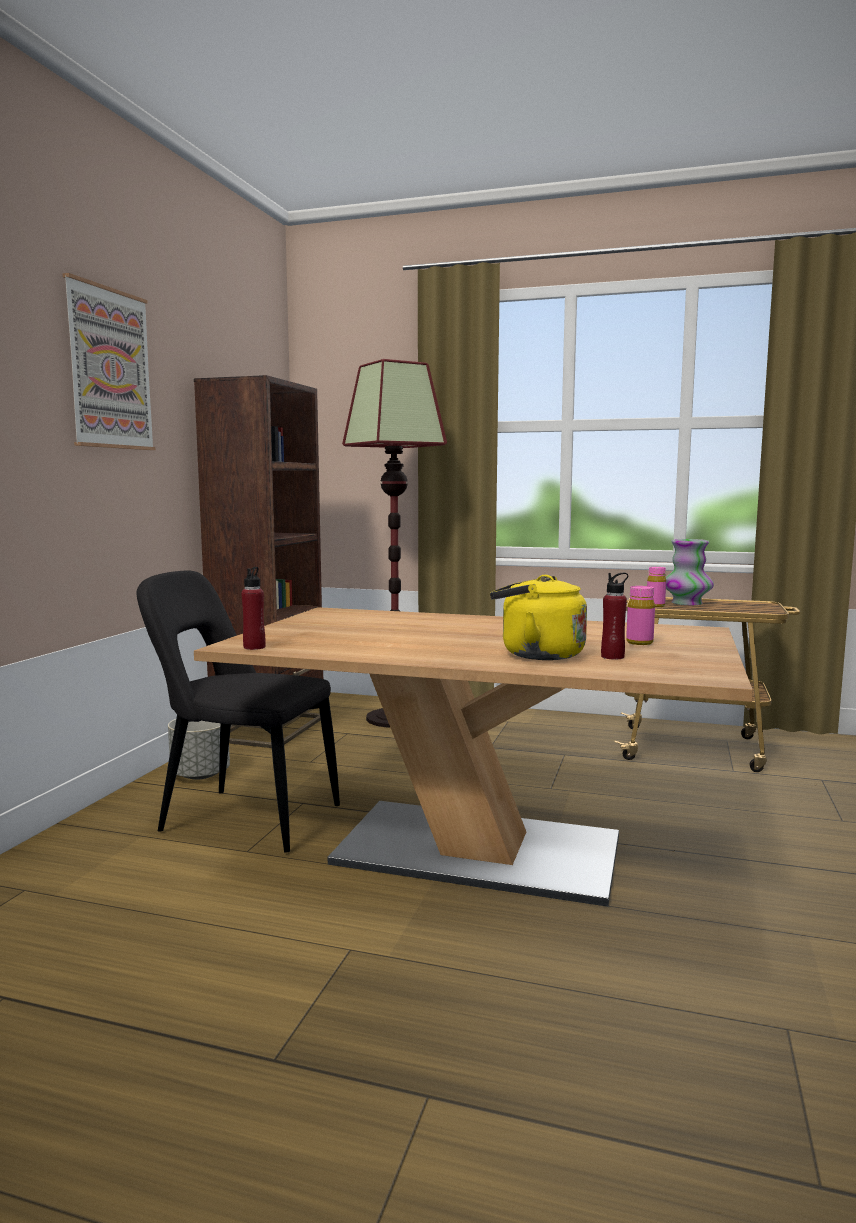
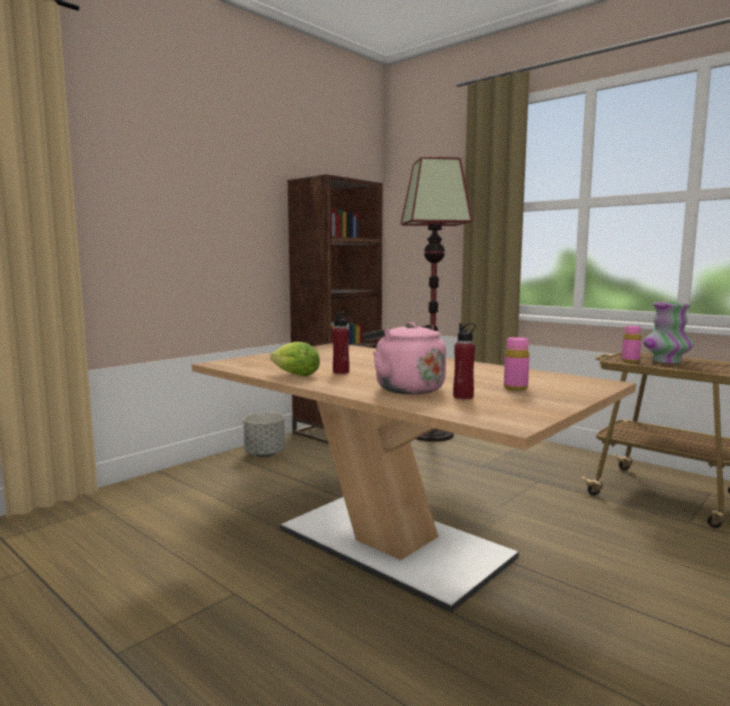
camera: 25 degrees right, 0 degrees up
picture [63,273,155,450] -> none
black chair [137,570,340,853] -> none
red bottle [241,567,266,650] -> red bottle moved to [333,311,349,374]
yellow kettle [490,575,587,660] -> pink kettle [363,322,446,394]
none -> lettuce [270,342,320,376]

